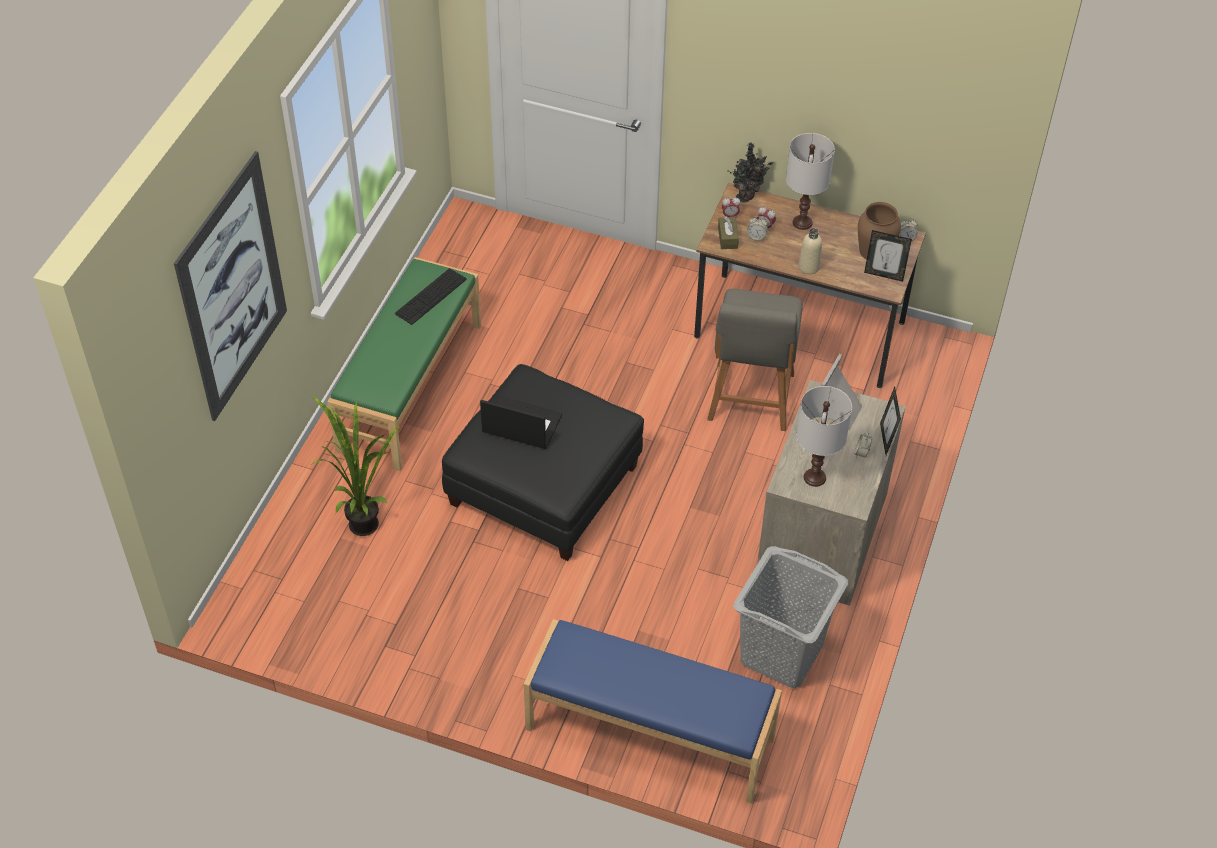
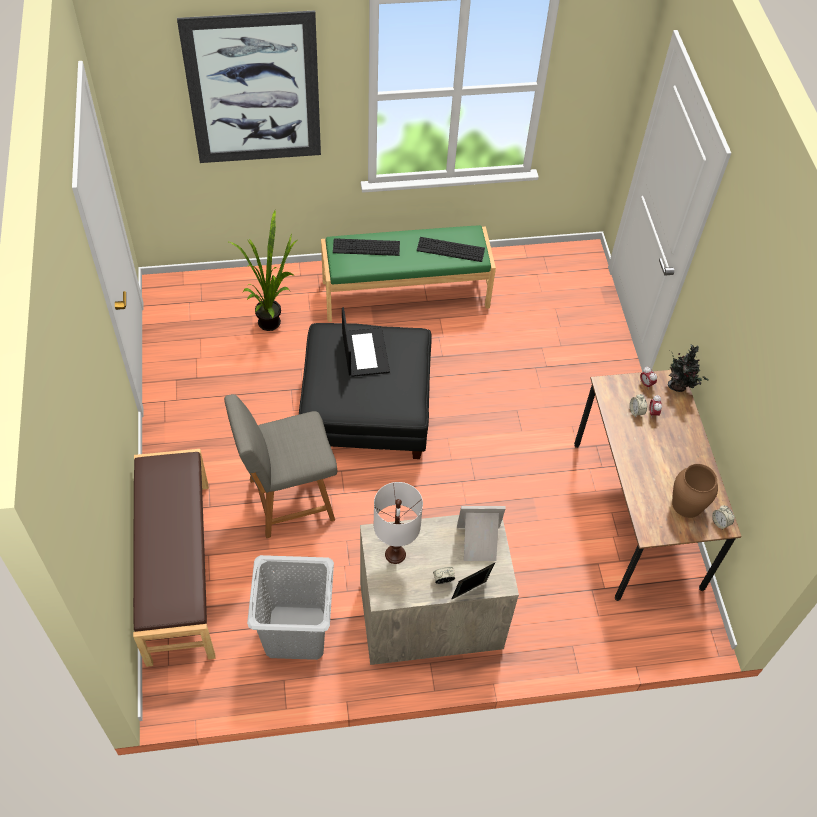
camera: 60 degrees right, 5 degrees up
blue bench [524,619,782,803] -> brown bench [133,449,215,667]
grey chair [707,289,803,431] -> grey chair moved to [224,394,337,538]
brown tissue box [718,216,739,249] -> none
white table lamp [786,133,835,230] -> none
beige bottle [799,228,822,274] -> none
picture frame [864,230,912,282] -> none
none -> keyboard [333,238,400,256]

